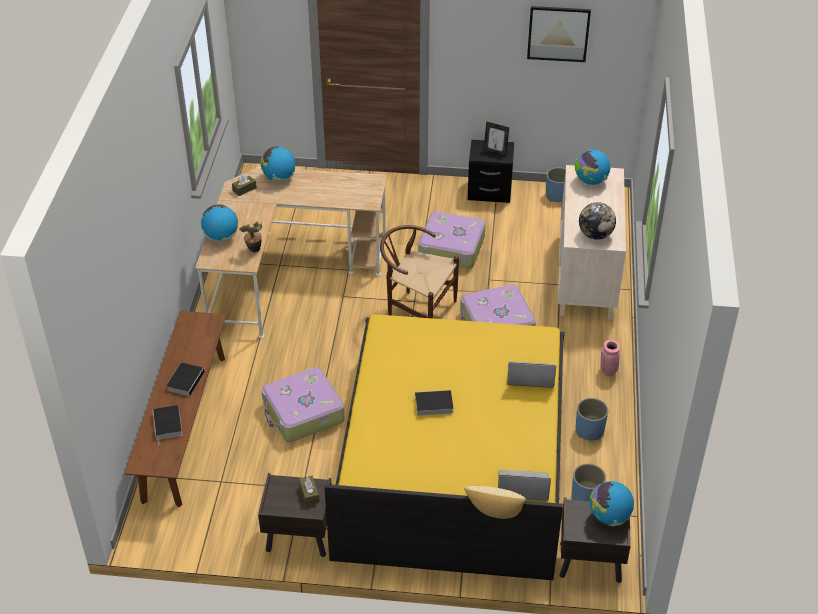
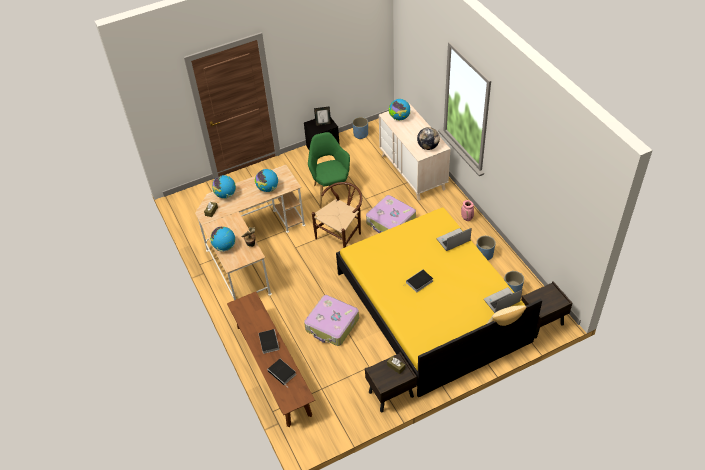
camera: 30 degrees left, 5 degrees up
brown chair [380,225,459,318] -> brown chair turned 135 degrees clockwise [312,182,362,248]
suitcase [418,212,486,269] -> green armchair [308,132,353,208]
picture [527,6,591,62] -> none
globe [590,481,634,526] -> globe moved to [255,169,278,192]

